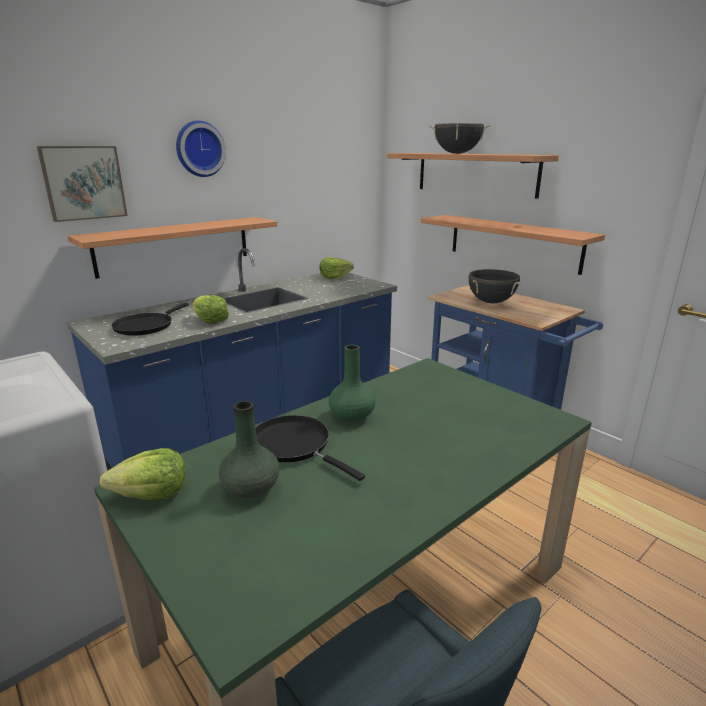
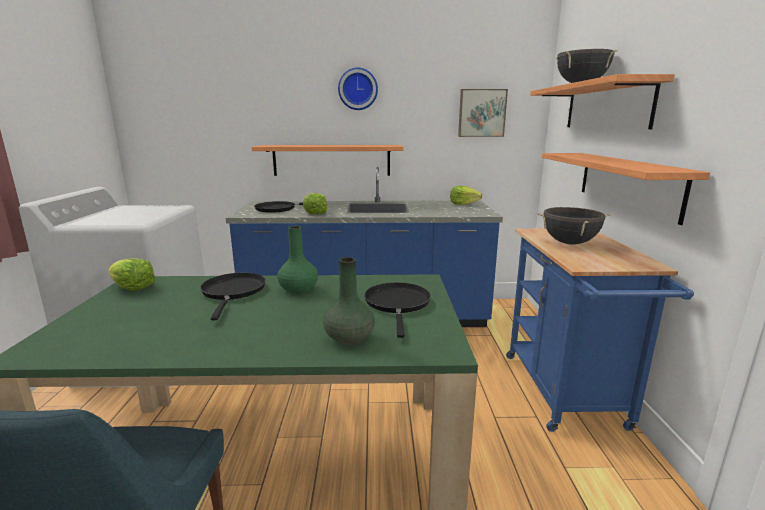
camera: 40 degrees right, 5 degrees down
picture [37,146,128,222] -> picture moved to [458,89,508,137]
green vase [219,401,280,499] -> green vase moved to [323,257,375,345]
none -> black frying pan [364,282,431,338]

